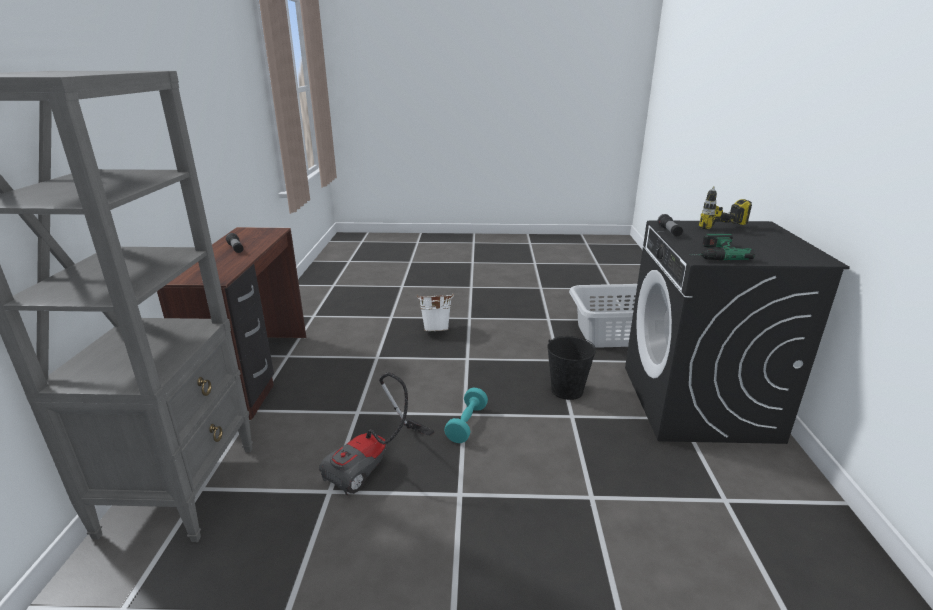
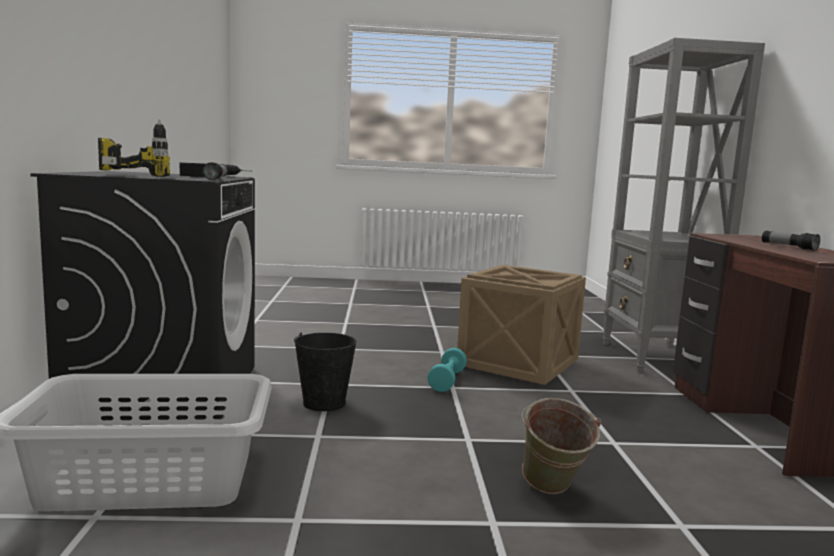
camera: 175 degrees right, 15 degrees down
vacuum cleaner [319,372,434,495] -> crate [457,265,586,385]
white bucket [417,294,454,331] -> green bucket [521,398,601,494]

